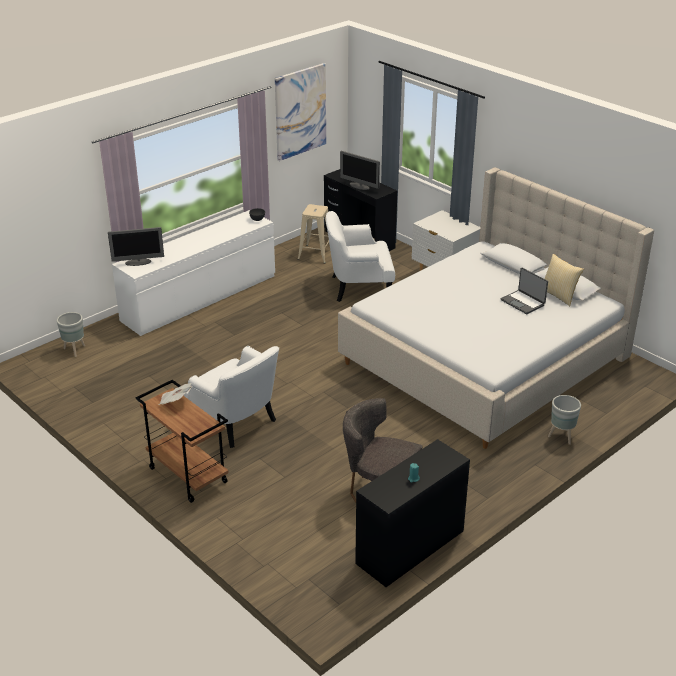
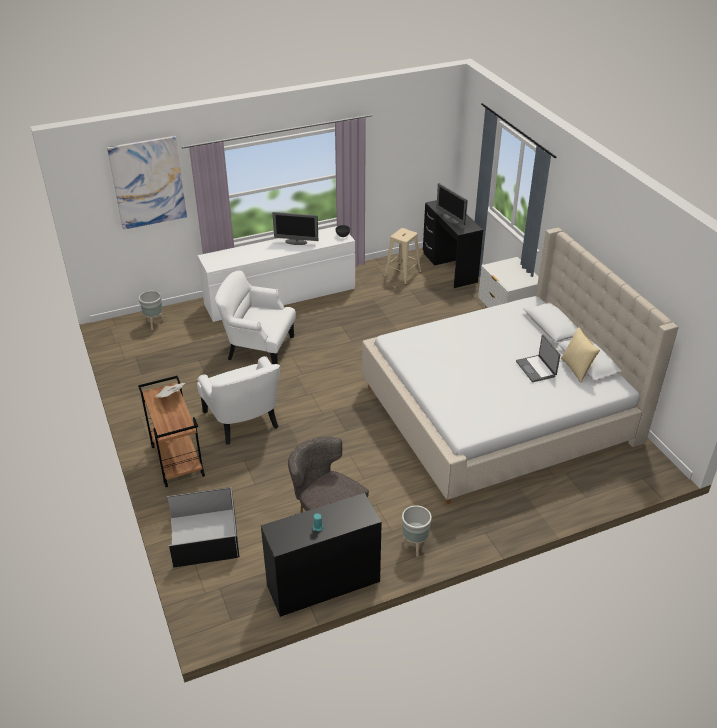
camera: 20 degrees right, 5 degrees up
monitor [108,227,164,266] -> monitor moved to [273,212,318,245]
picture [275,63,326,161] -> picture moved to [107,136,187,230]
white armchair [326,211,395,302] -> white armchair moved to [215,271,296,364]
grey planter [548,395,581,445] -> grey planter moved to [402,505,432,557]
none -> black storage box [167,487,240,568]

